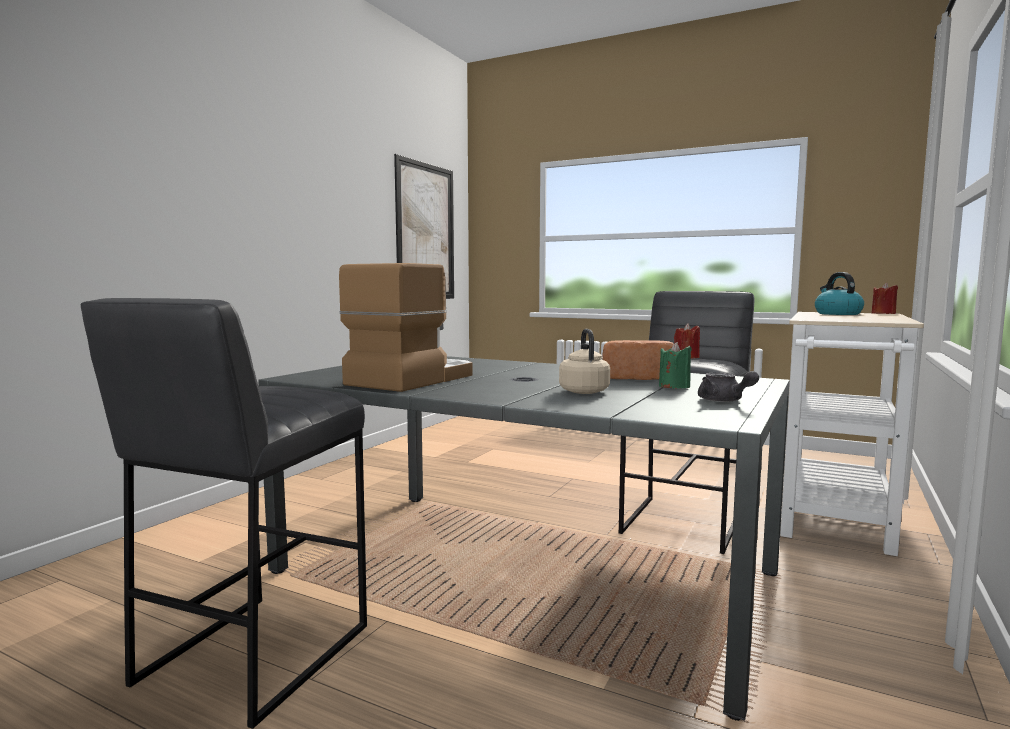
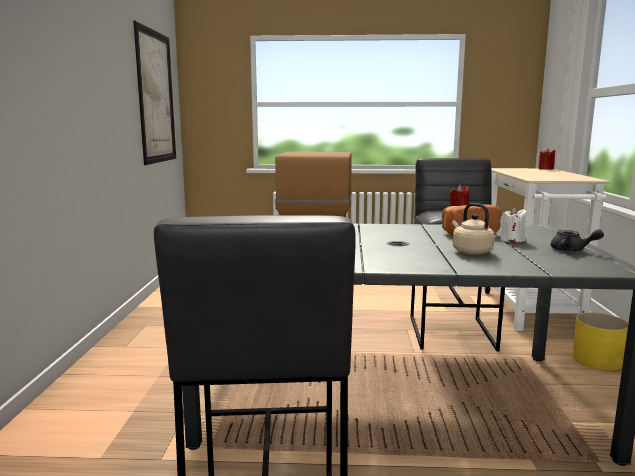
camera: 25 degrees left, 5 degrees up
green candle [659,342,692,389] -> white candle [500,207,527,242]
kettle [815,272,864,315] -> none
none -> yellow planter [573,312,628,371]

